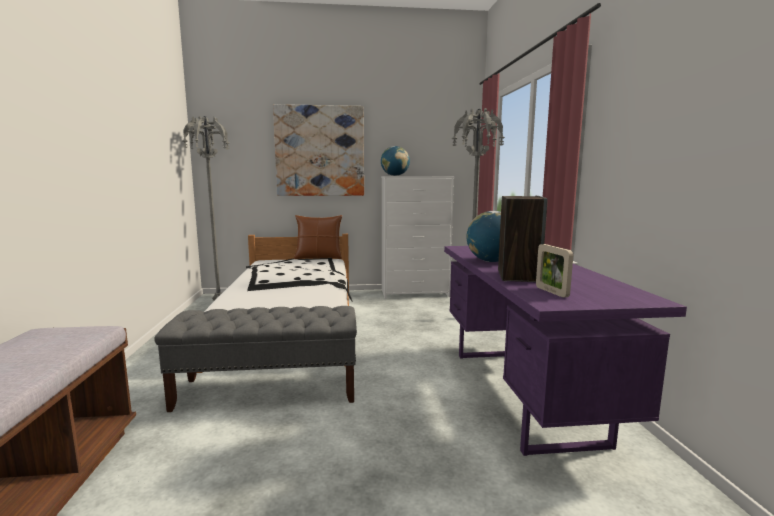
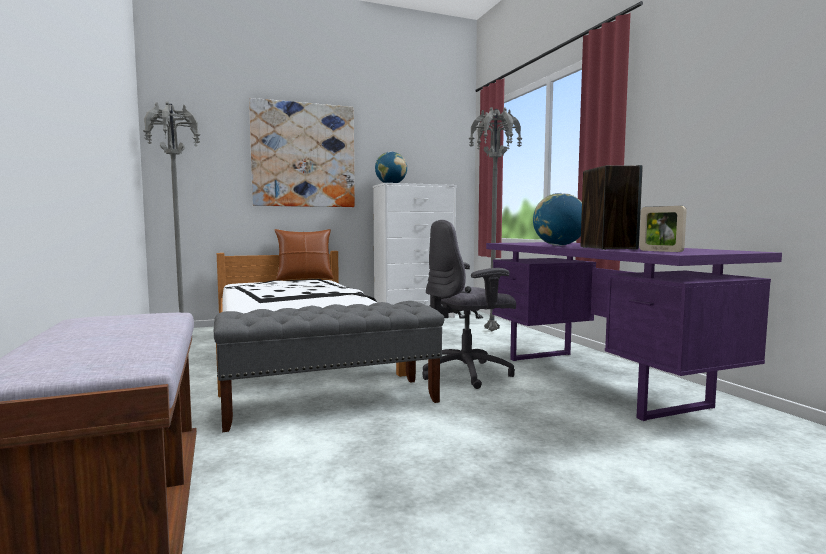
camera: 15 degrees left, 5 degrees down
none -> grey office chair [422,220,516,389]

